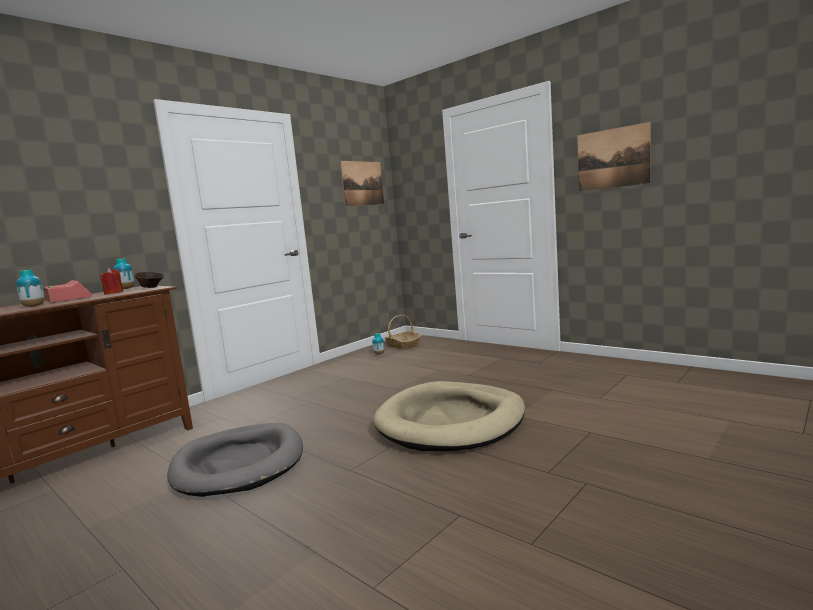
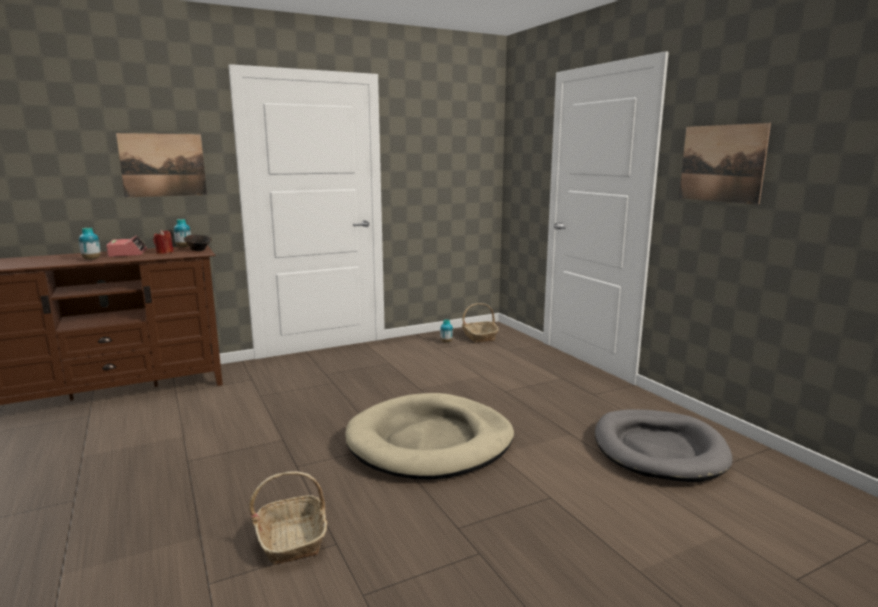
camera: 20 degrees right, 5 degrees up
grey dog bed [167,423,303,497] -> grey dog bed moved to [595,409,733,483]
picture [340,161,384,206] -> picture moved to [116,133,207,197]
none -> basket [250,471,327,565]

